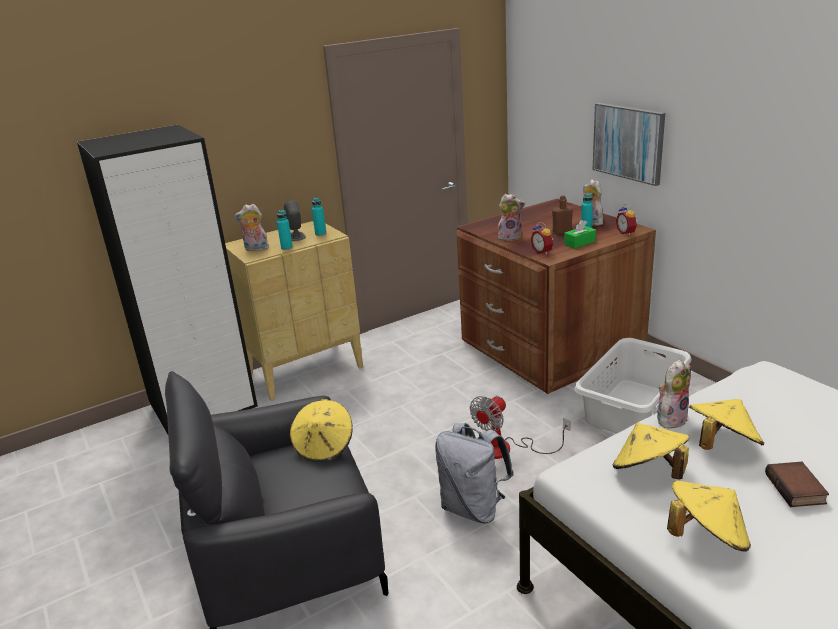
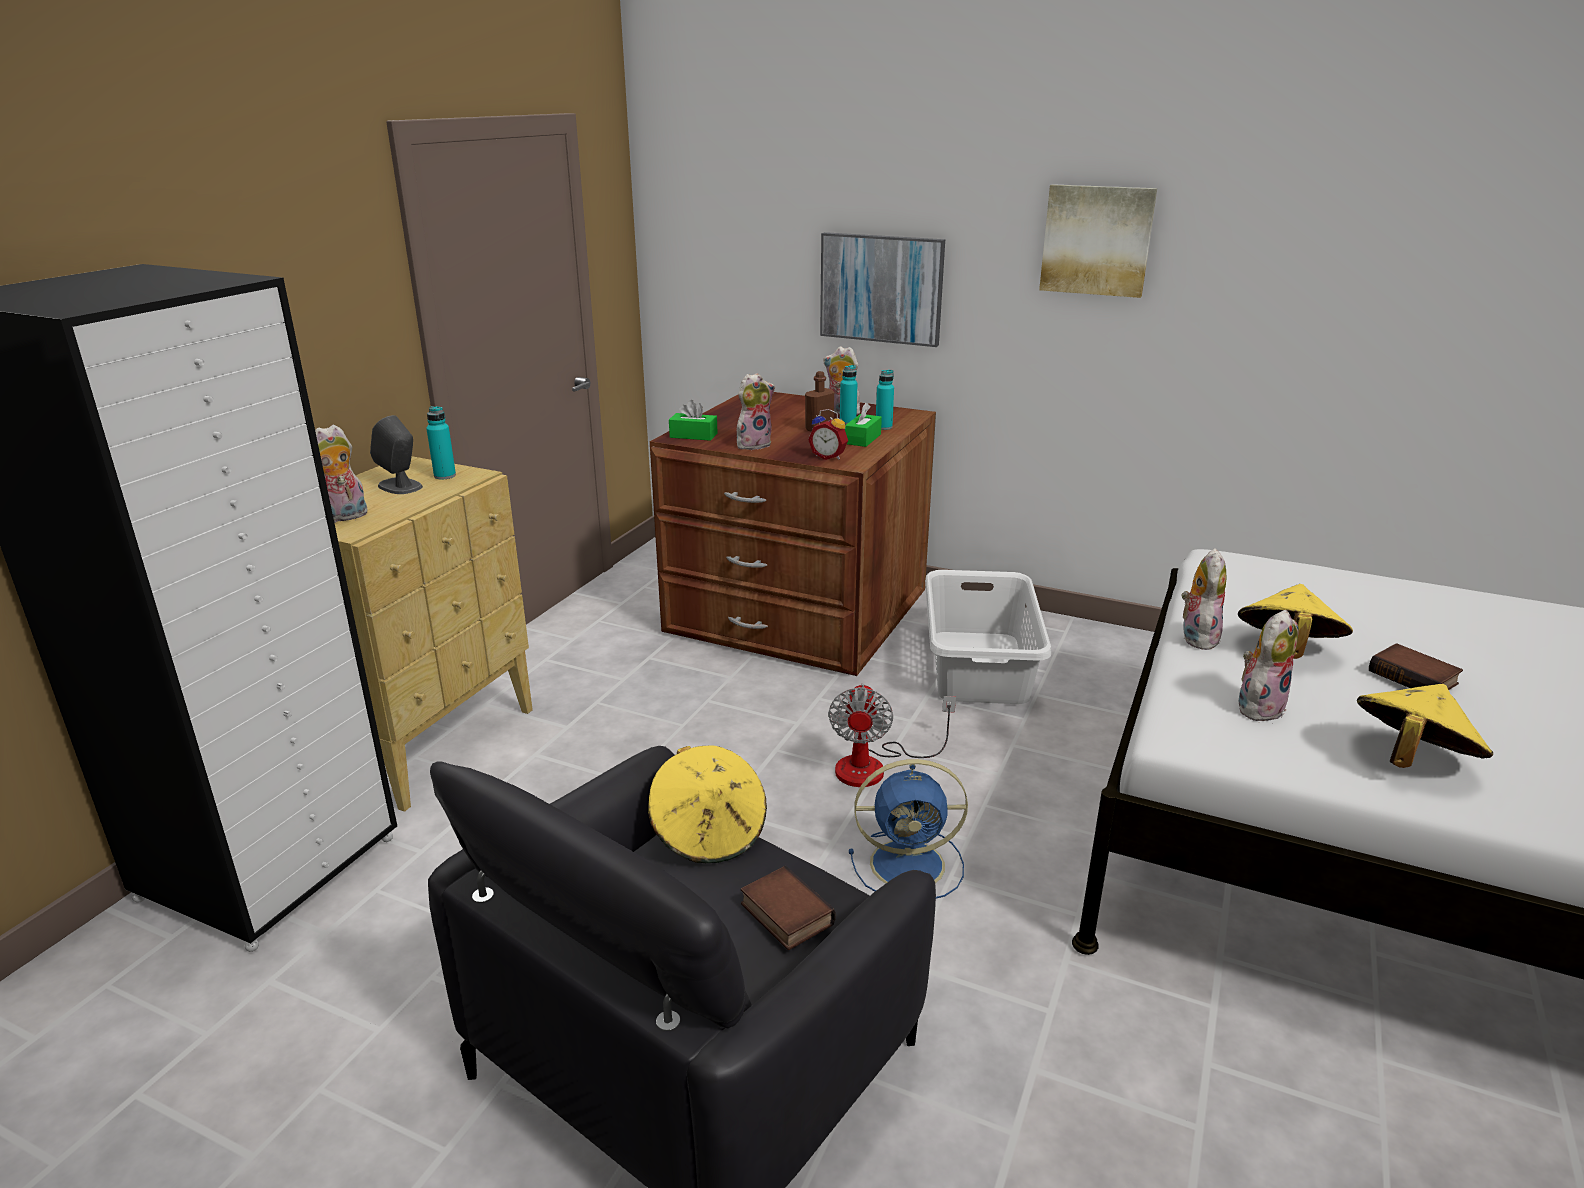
camera: 35 degrees left, 0 degrees up
turquoise bottle [277,210,293,250] -> turquoise bottle moved to [876,370,894,430]
grey backpack [435,423,514,523] -> blue fan [849,759,968,898]
yellow hat [613,423,689,480] -> plush toy [1239,610,1299,721]
alarm clock [616,204,637,236] -> none
none -> green tissue box [669,400,718,441]
none -> book [741,865,836,950]
none -> picture [1039,184,1157,298]

